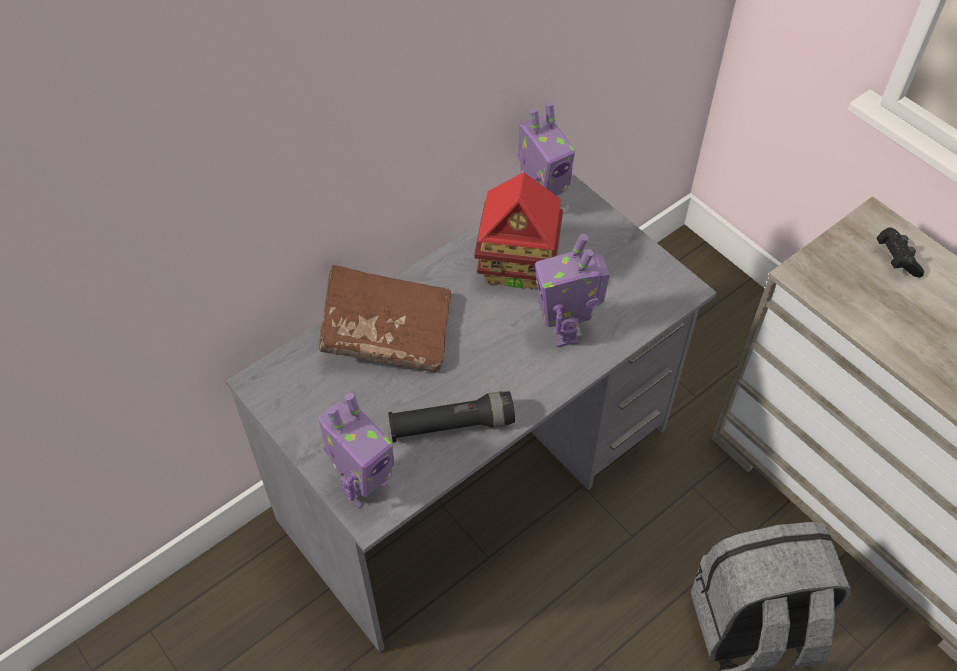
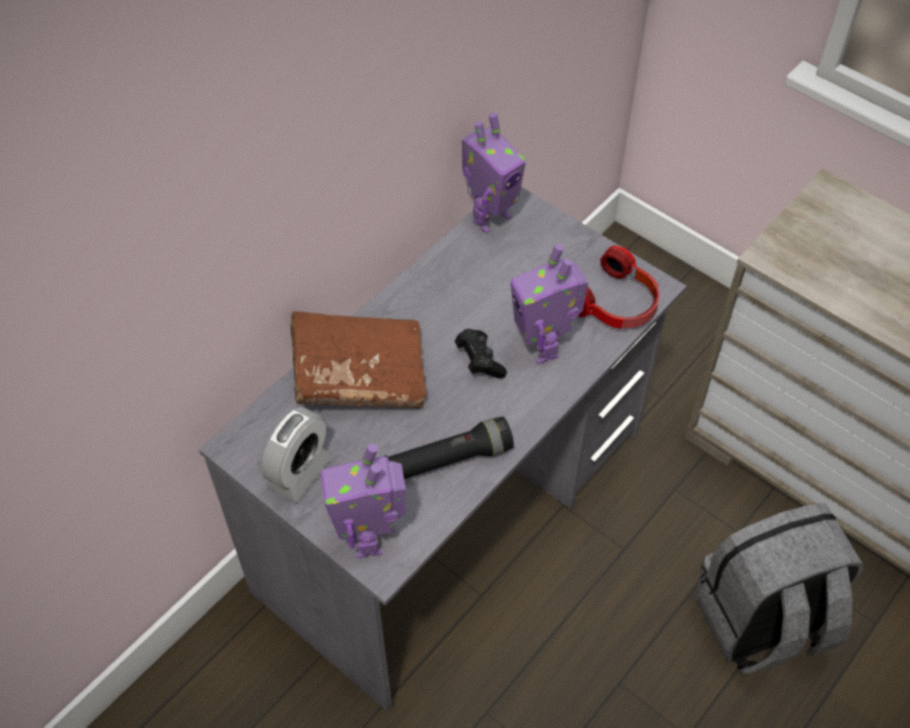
camera: 10 degrees left, 0 degrees up
toy robot [318,393,394,508] -> toy robot turned 135 degrees clockwise [321,443,406,558]
toy house [474,172,563,290] -> none
black game controller [877,227,924,278] -> black game controller moved to [455,329,507,378]
none -> alarm clock [261,407,332,503]
none -> headphones [578,245,660,329]

